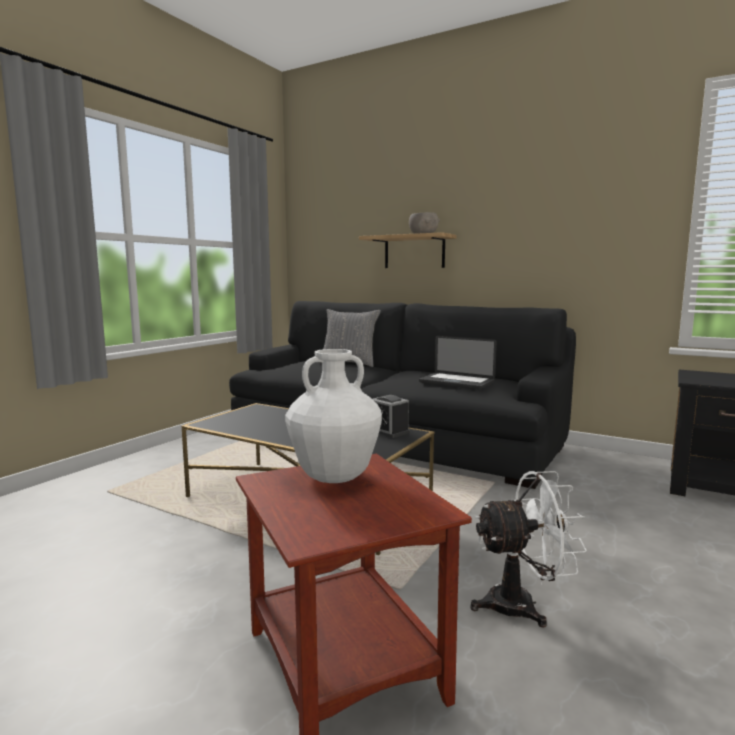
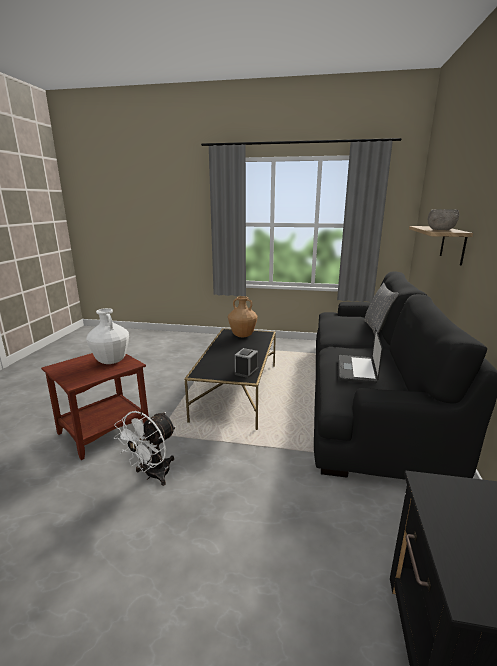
camera: 70 degrees right, 10 degrees up
white fan [470,471,587,628] -> white fan turned 60 degrees clockwise [114,411,176,486]
none -> brown vase [228,296,258,337]

